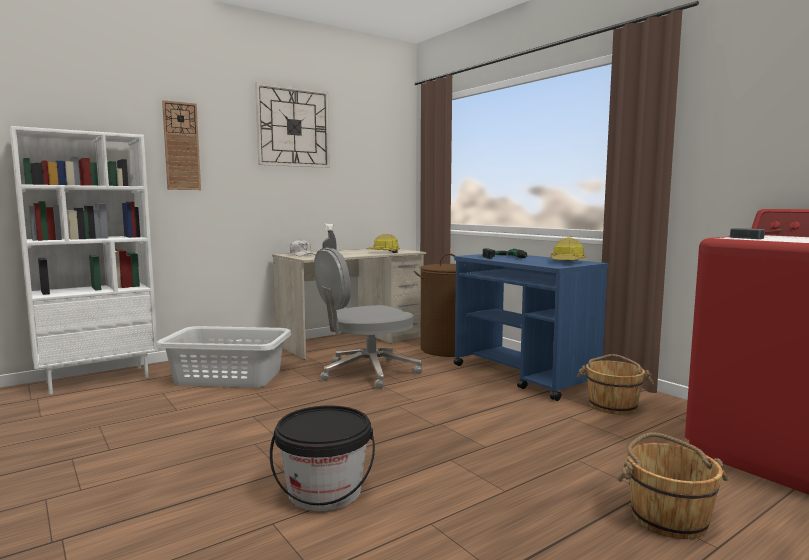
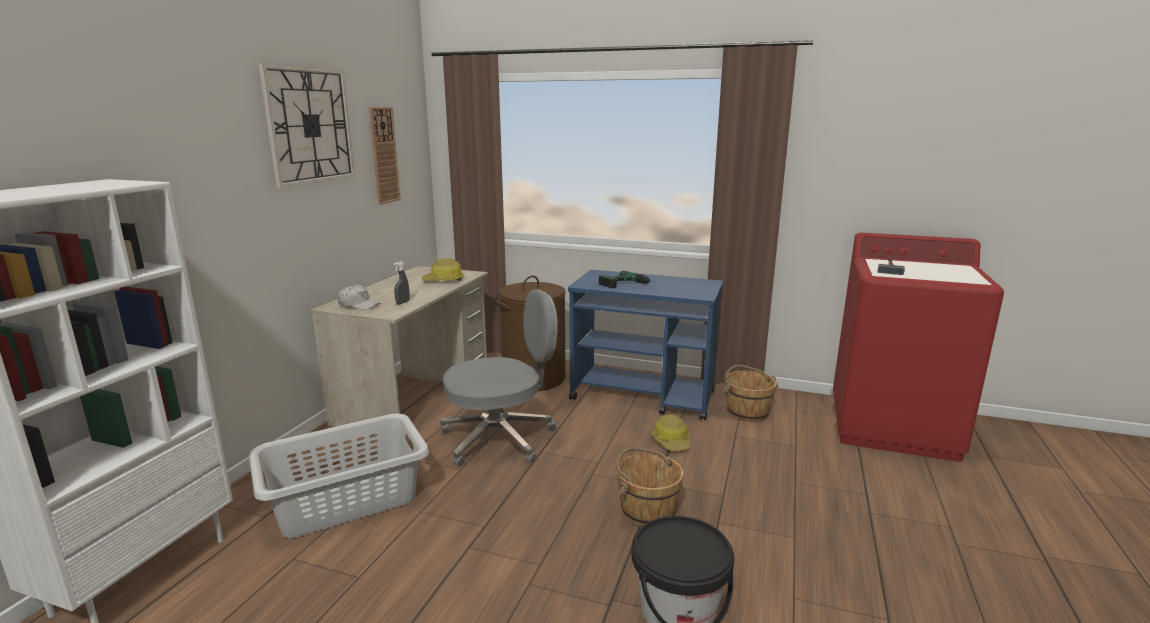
camera: 35 degrees left, 10 degrees up
wall clock [162,100,201,190] -> wall clock moved to [369,107,401,205]
grey office chair [314,248,422,389] -> grey office chair turned 135 degrees counterclockwise [440,289,558,466]
hard hat [550,237,586,261] -> hard hat moved to [652,414,690,451]
brown bucket [617,432,728,539] -> brown bucket moved to [616,447,684,526]

